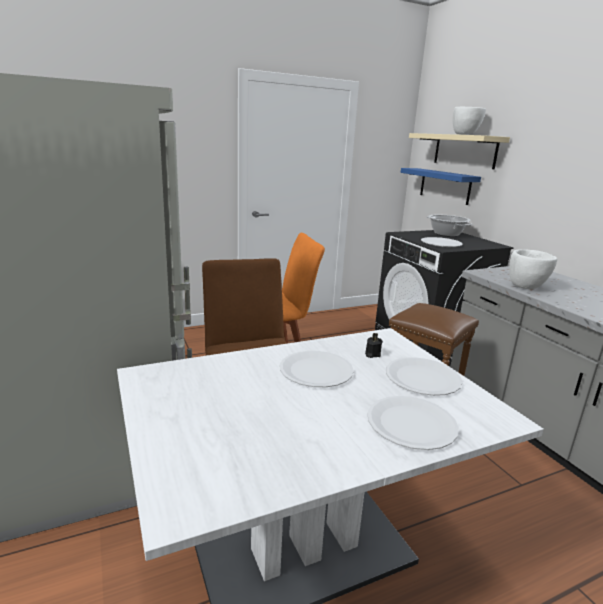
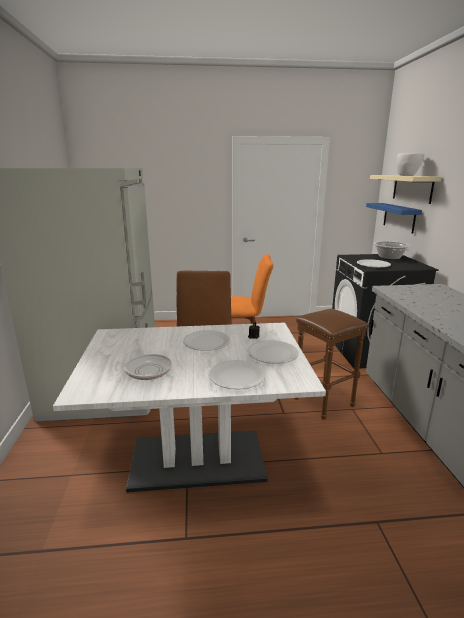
camera: 20 degrees right, 0 degrees up
white bowl [509,249,557,289] -> none
none -> frying pan [124,338,172,380]

